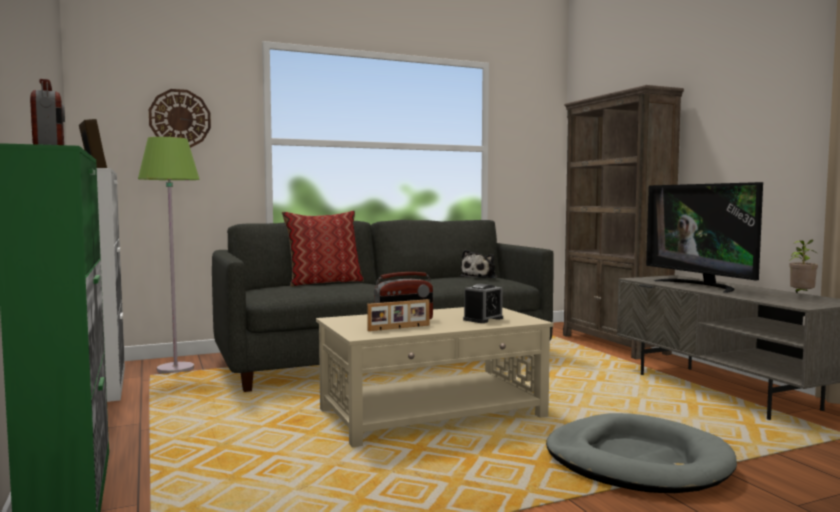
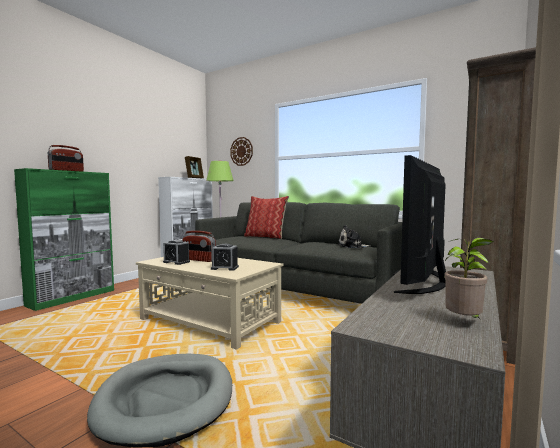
camera: 55 degrees right, 0 degrees up
picture frame [367,299,429,331] -> alarm clock [163,240,190,265]

